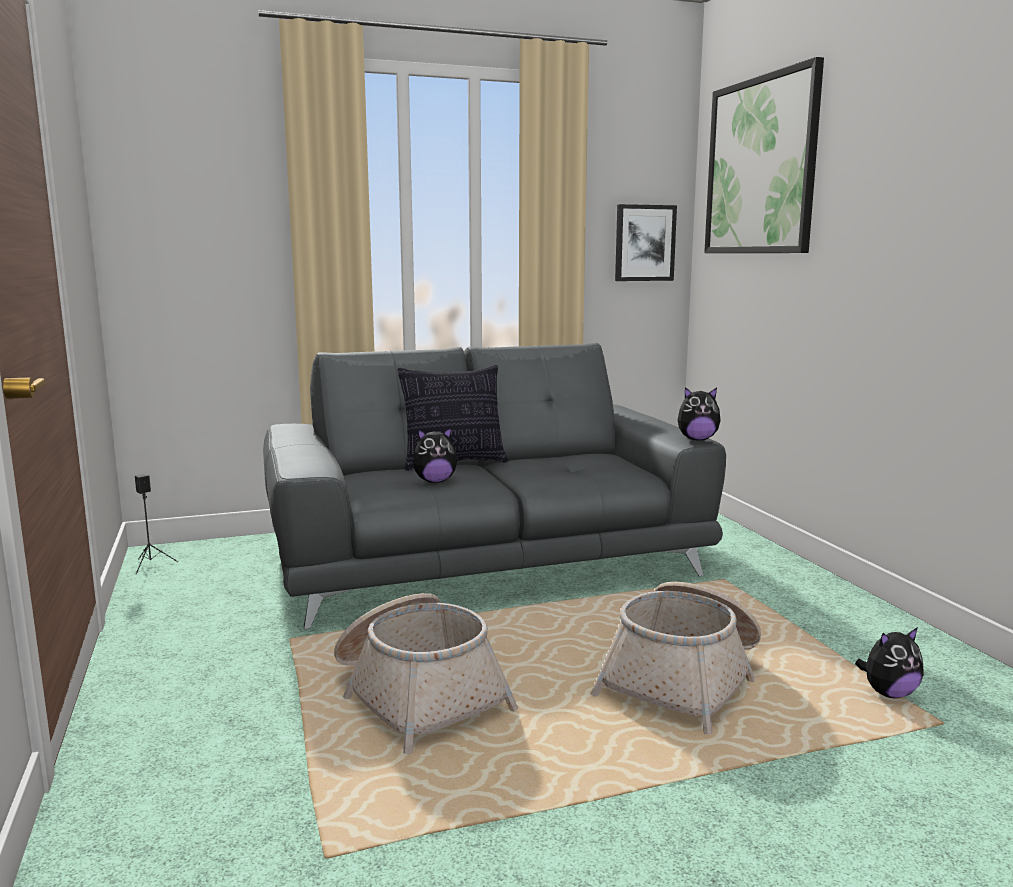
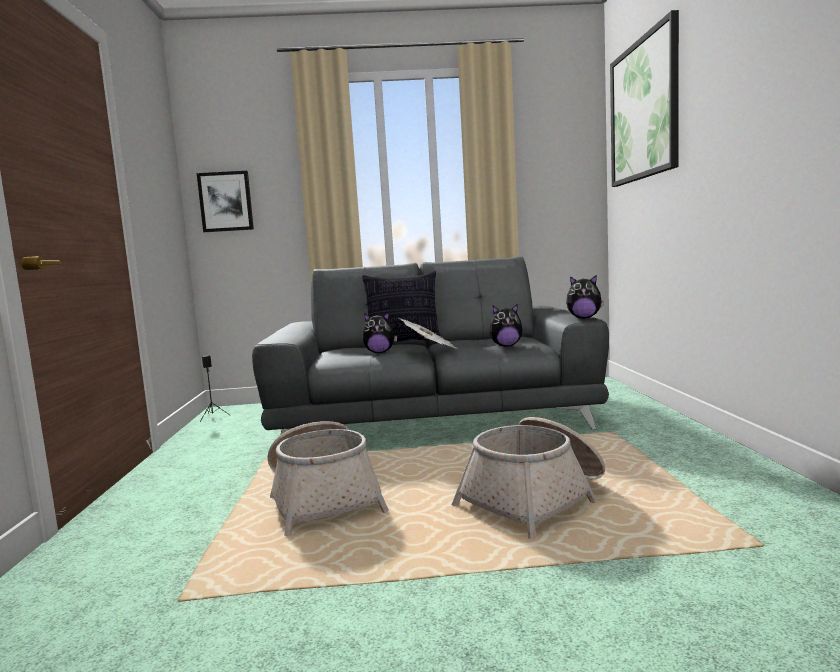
camera: 15 degrees right, 5 degrees down
picture [615,204,677,281] -> picture moved to [197,171,254,232]
plush toy [855,627,924,698] -> plush toy moved to [489,304,523,347]
none -> newspaper [398,318,460,350]

